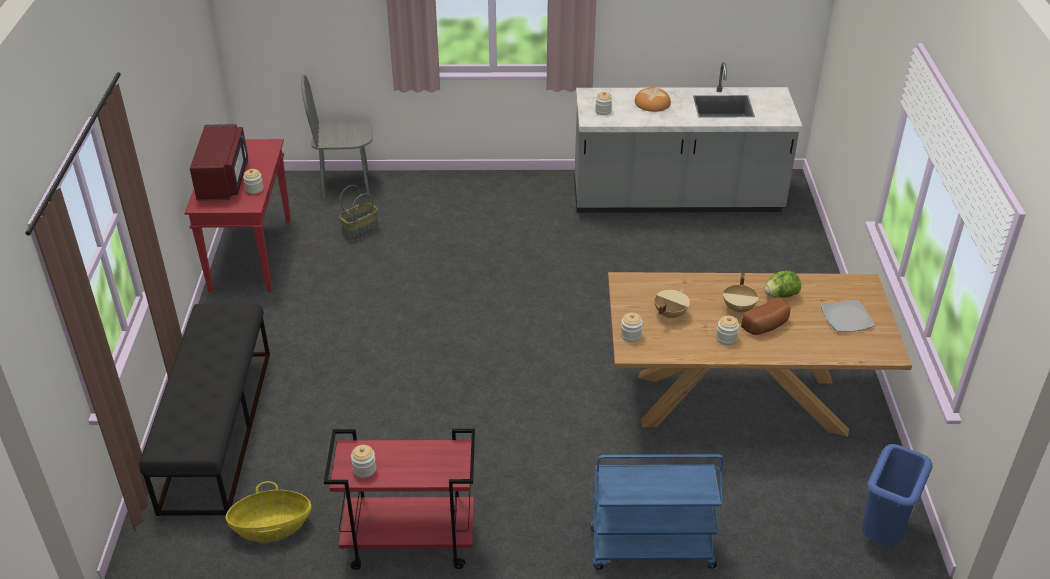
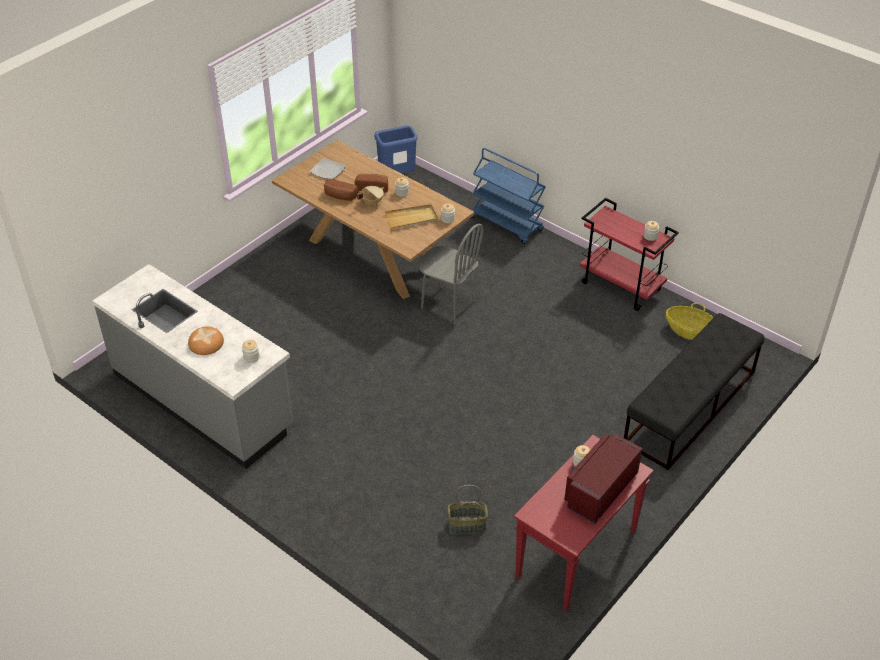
camera: 140 degrees left, 5 degrees up
grey chair [301,74,373,199] -> grey chair moved to [418,224,484,324]
beige cooking pot [655,289,690,319] -> beige tray [385,204,438,229]
lettuce [764,270,801,298] -> bread [324,179,358,201]

